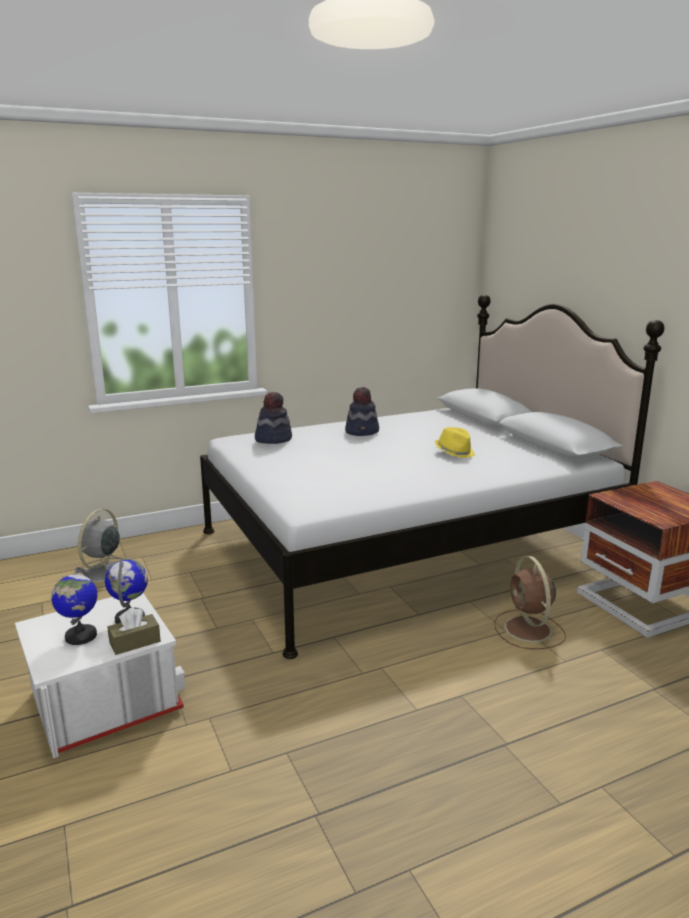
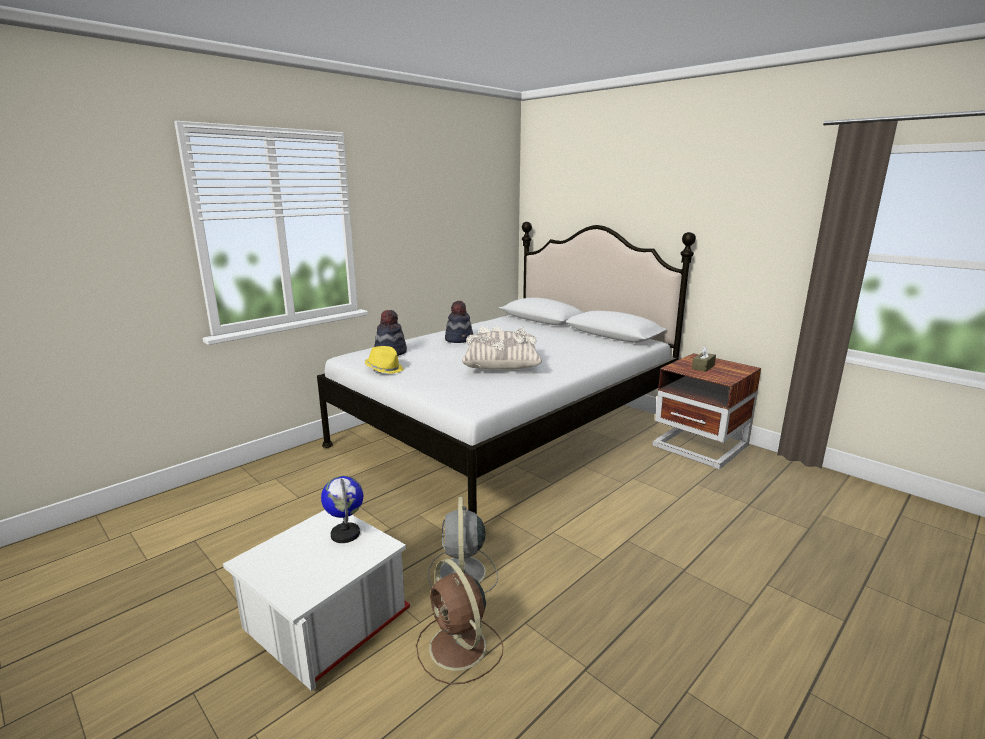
camera: 20 degrees left, 0 degrees up
globe [51,567,97,645] -> none
grey fan [74,509,123,587] -> grey fan moved to [428,496,498,593]
brown tissue box [107,607,161,655] -> brown tissue box moved to [692,346,716,372]
yellow hat [435,427,475,458] -> yellow hat moved to [365,346,403,374]
brown fan [494,556,566,649] -> brown fan moved to [416,559,504,685]
none -> beige pillow [462,326,542,370]

